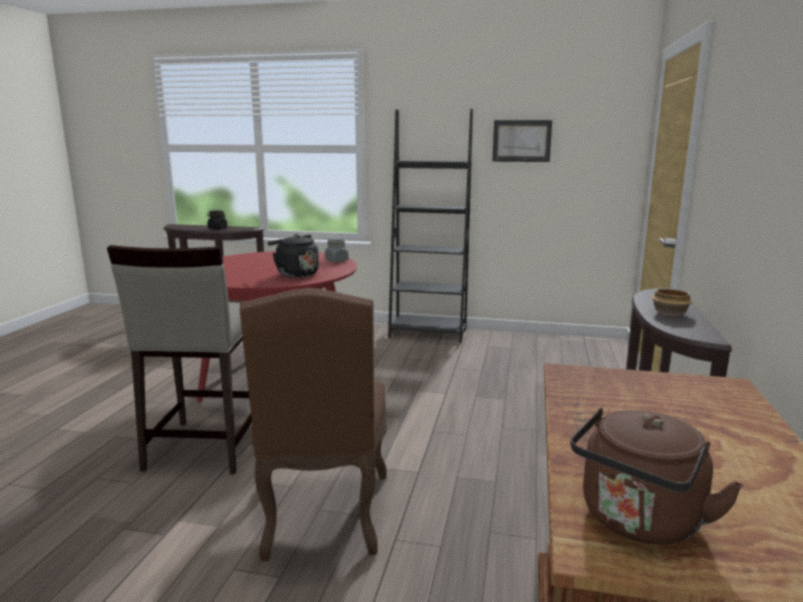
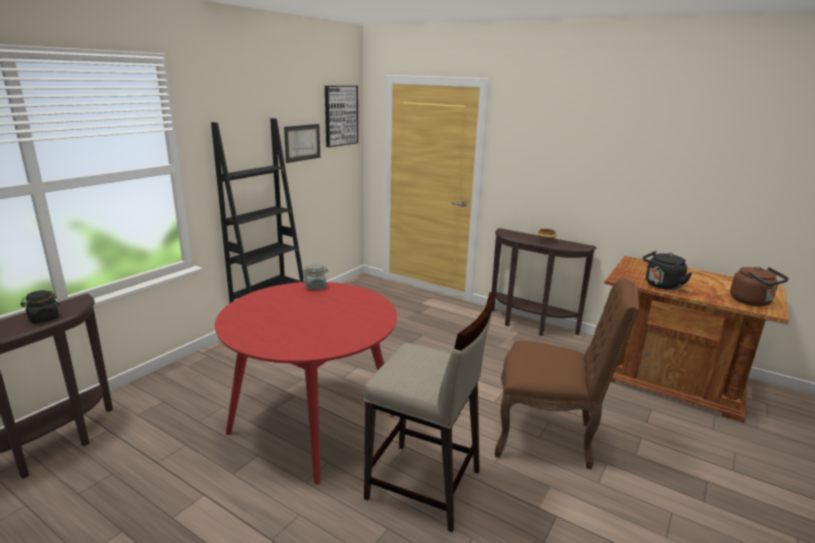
camera: 70 degrees left, 5 degrees up
black kettle [267,234,319,277] -> black kettle moved to [643,251,692,290]
none -> picture [325,86,358,147]

